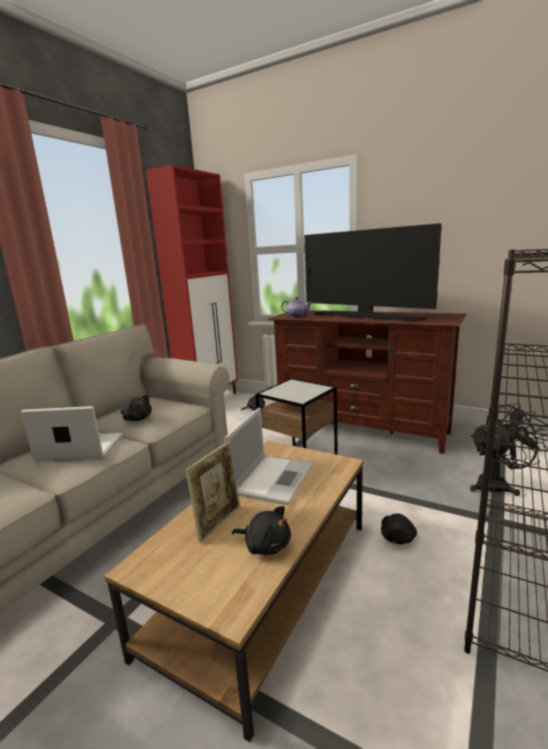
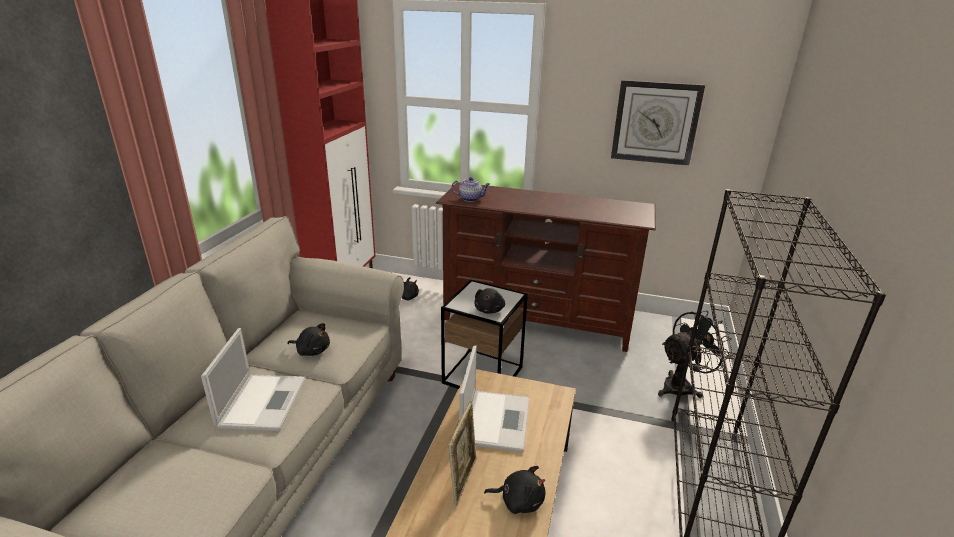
camera: 15 degrees left, 10 degrees up
laptop [21,406,123,462] -> laptop turned 105 degrees clockwise [201,328,306,431]
television [304,223,441,321] -> none
black plush toy [381,514,417,544] -> black plush toy moved to [474,288,505,314]
none -> wall clock [611,80,705,166]

